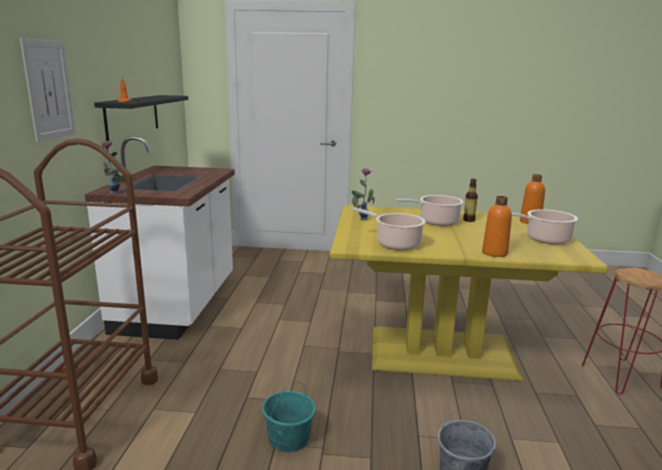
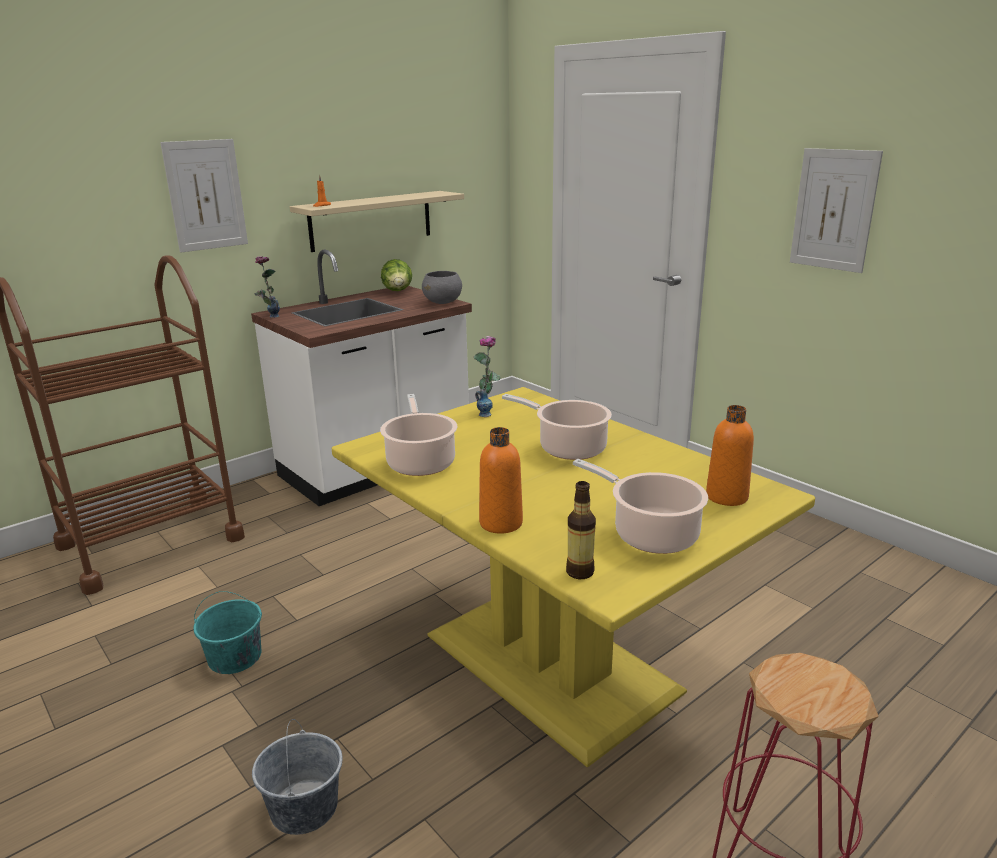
camera: 45 degrees right, 5 degrees up
black shelf [94,95,188,141] -> beige shelf [290,191,464,252]
bottle [463,179,478,222] -> bottle moved to [566,481,596,579]
none -> lettuce [381,259,412,291]
none -> grey bowl [422,271,462,304]
none -> picture [790,148,883,273]

